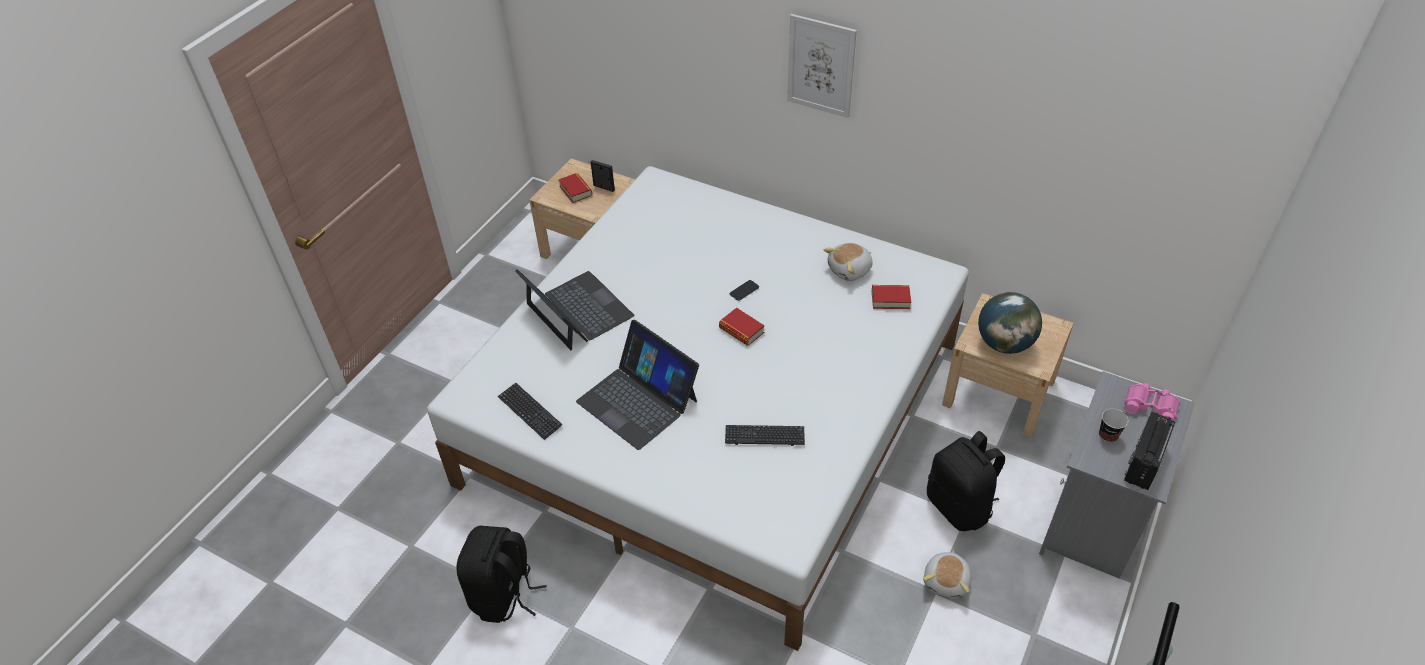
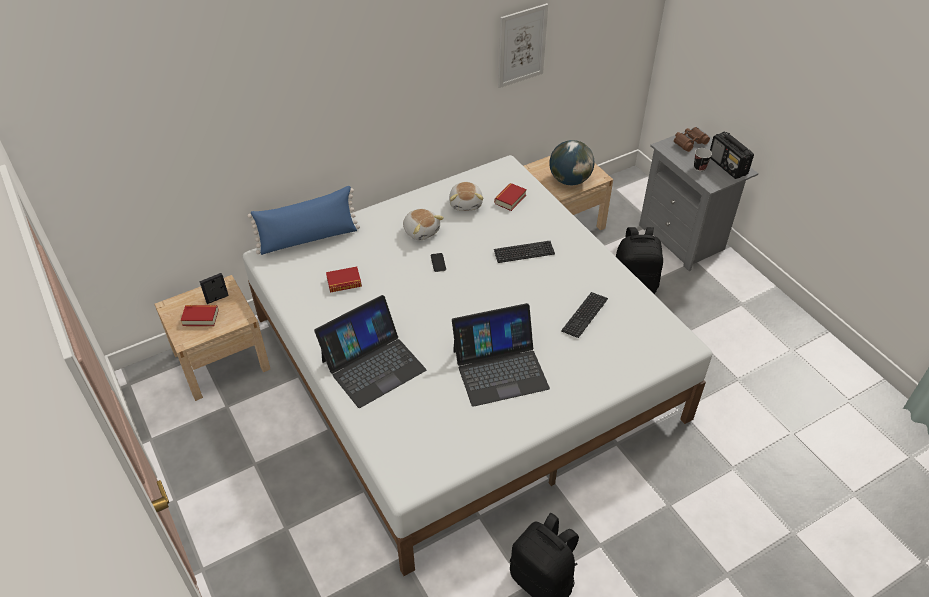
camera: 60 degrees left, 0 degrees up
keyboard [498,383,562,440] -> keyboard moved to [494,241,555,263]
laptop [515,269,634,350] -> laptop turned 150 degrees clockwise [314,295,426,408]
book [719,308,765,346] -> book moved to [326,267,362,293]
picture [787,14,857,118] -> picture moved to [498,3,548,88]
plush toy [923,551,971,599] -> plush toy moved to [403,209,444,240]
pink binoculars [1124,383,1180,421] -> brown binoculars [674,127,710,152]
none -> blue pillow [247,186,360,255]

